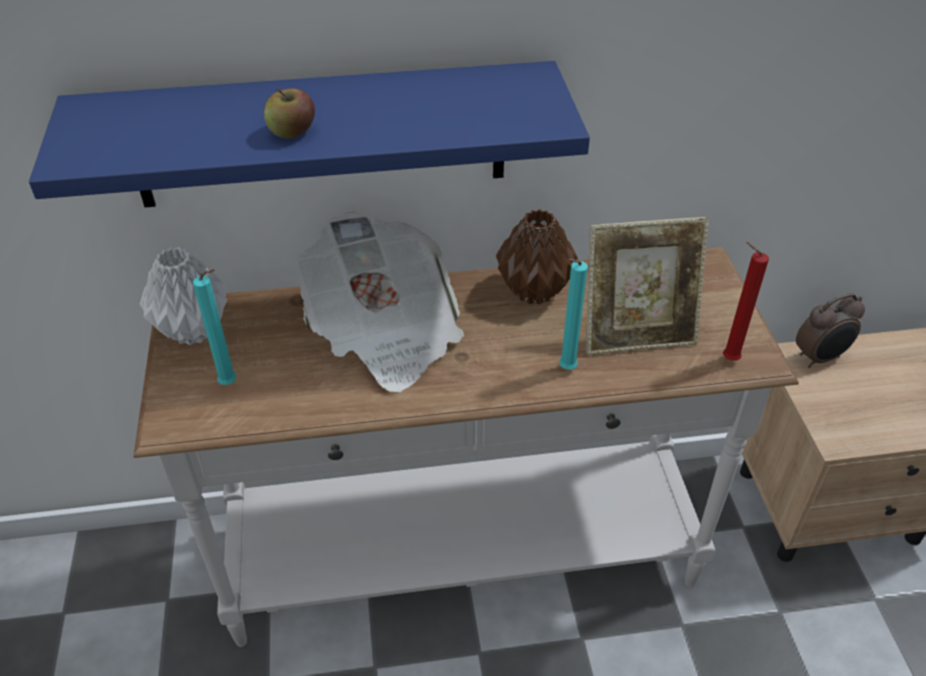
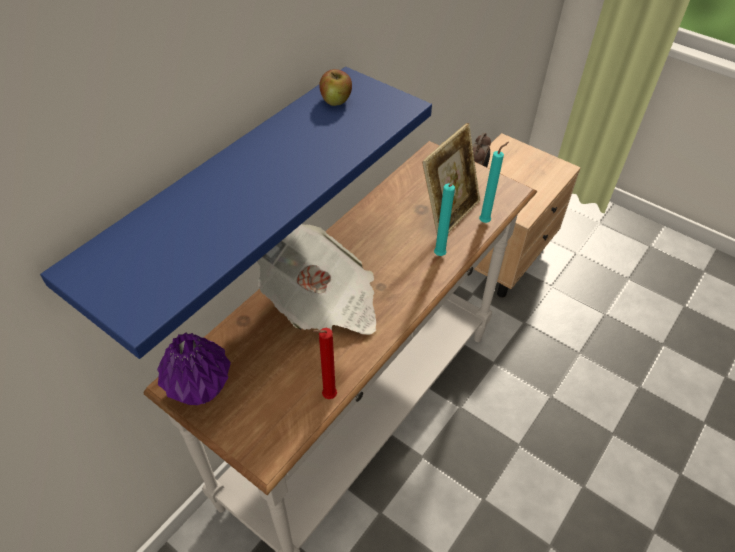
camera: 45 degrees left, 5 degrees up
white vase [140,247,227,345] -> purple vase [157,332,231,405]
turquoise candle [193,269,237,385] -> turquoise candle moved to [479,142,509,223]
apple [264,88,315,139] -> apple moved to [319,69,352,106]
brown vase [496,209,578,304] -> none
red candle [723,242,769,361] -> red candle moved to [312,328,337,399]

